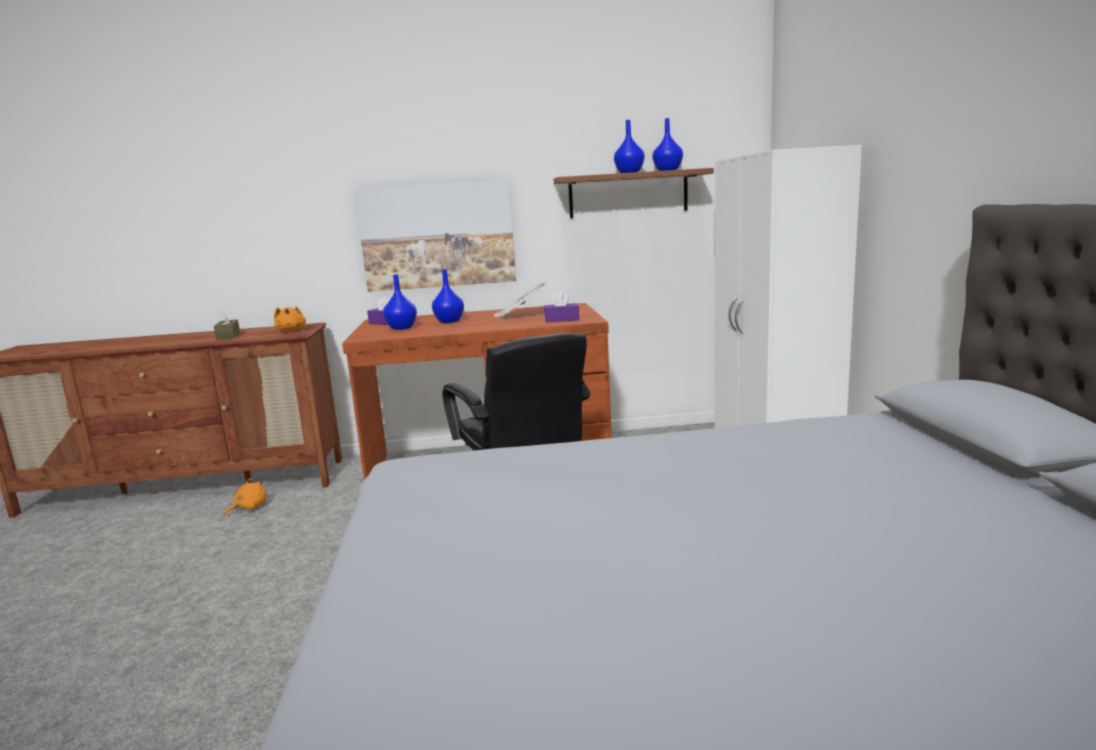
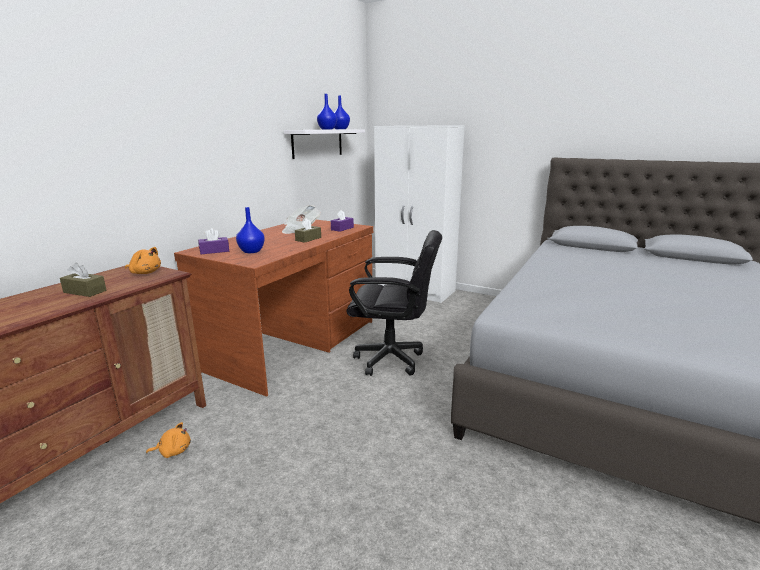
camera: 55 degrees left, 5 degrees up
orange plush toy [224,478,267,515] -> orange plush toy turned 90 degrees clockwise [146,422,191,458]
picture [354,180,516,292] -> none
blue vase [432,269,464,323] -> none
brown shelf [554,168,714,218] -> white shelf [284,129,365,159]
none -> brown tissue box [295,218,321,243]

